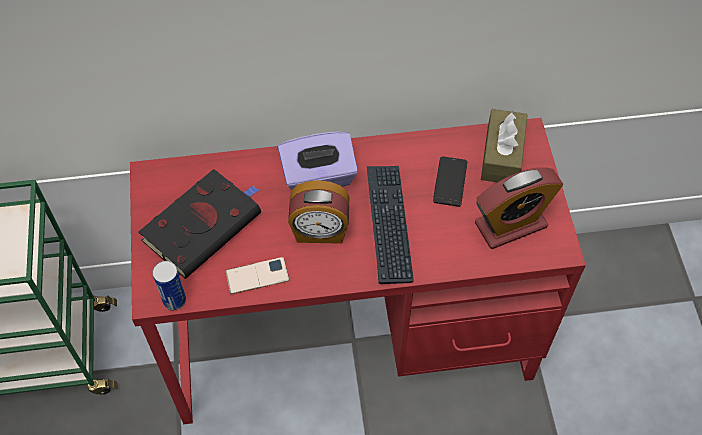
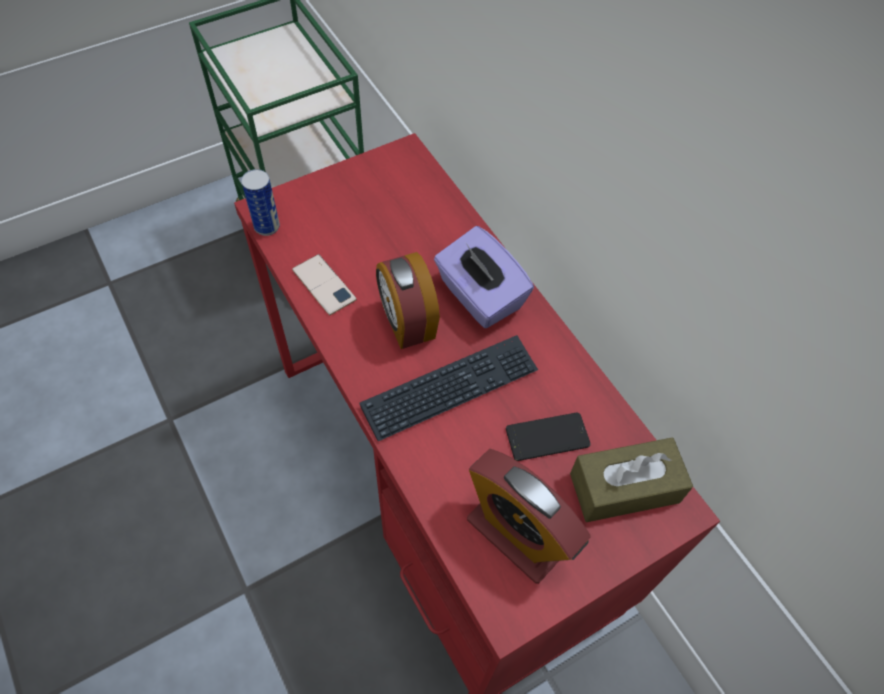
camera: 65 degrees right, 0 degrees up
black book [138,169,261,279] -> none

